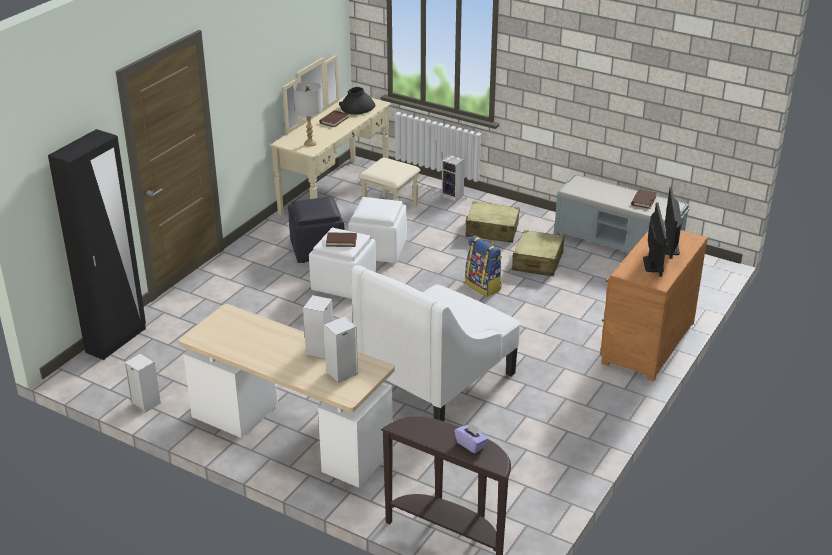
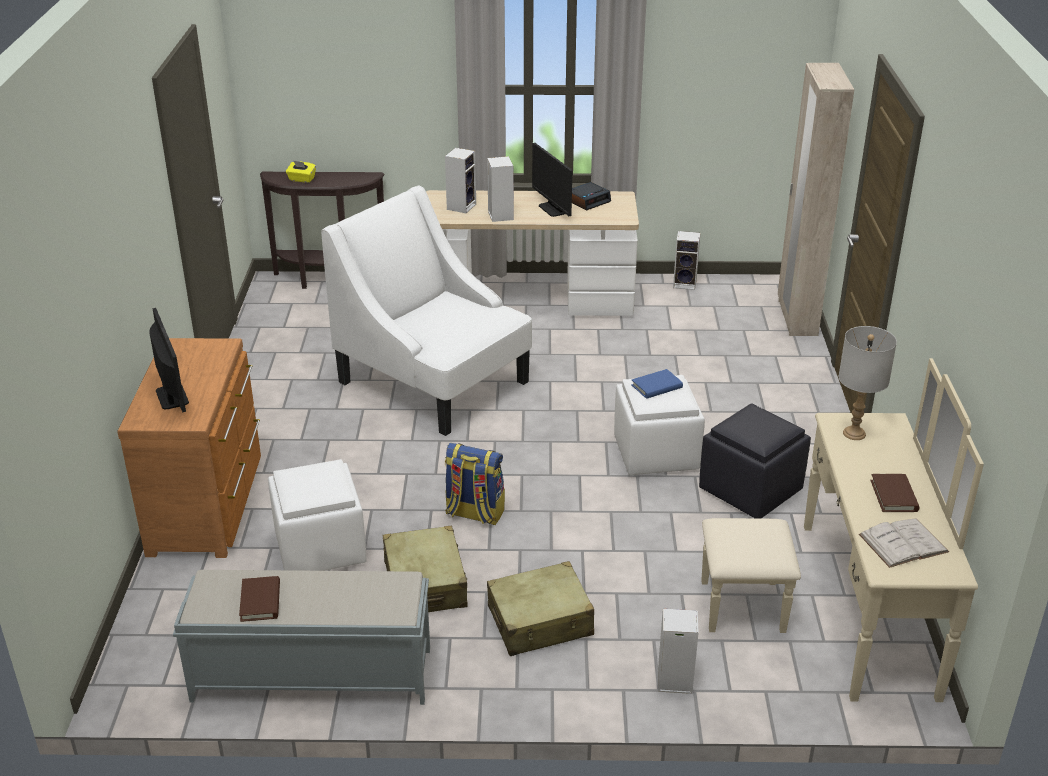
camera: 150 degrees right, 0 degrees up
black wardrobe [48,129,146,360] -> beige wardrobe [778,63,855,336]
brown book [326,232,357,247] -> blue book [631,369,683,399]
black vase [339,87,375,115] -> white book [859,518,949,568]
white ottoman [348,197,407,263] -> white ottoman moved to [268,459,367,571]
white armchair [351,265,520,422] -> white armchair turned 60 degrees counterclockwise [321,186,532,436]
purple tissue box [454,423,488,454] -> yellow tissue box [286,161,316,183]
monitor [643,203,667,277] -> monitor moved to [532,143,572,217]
none -> alarm clock [572,182,611,211]

